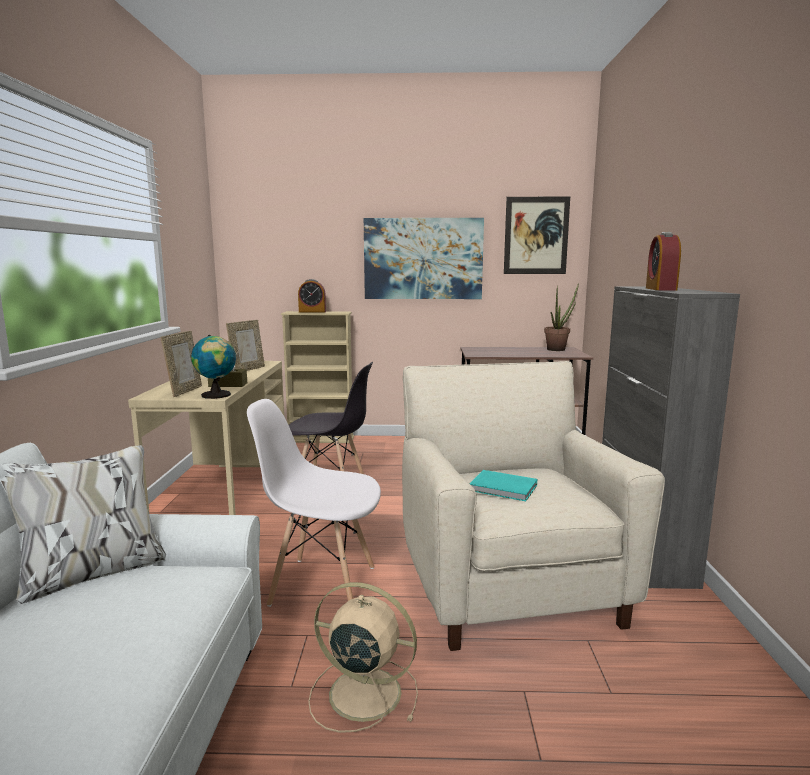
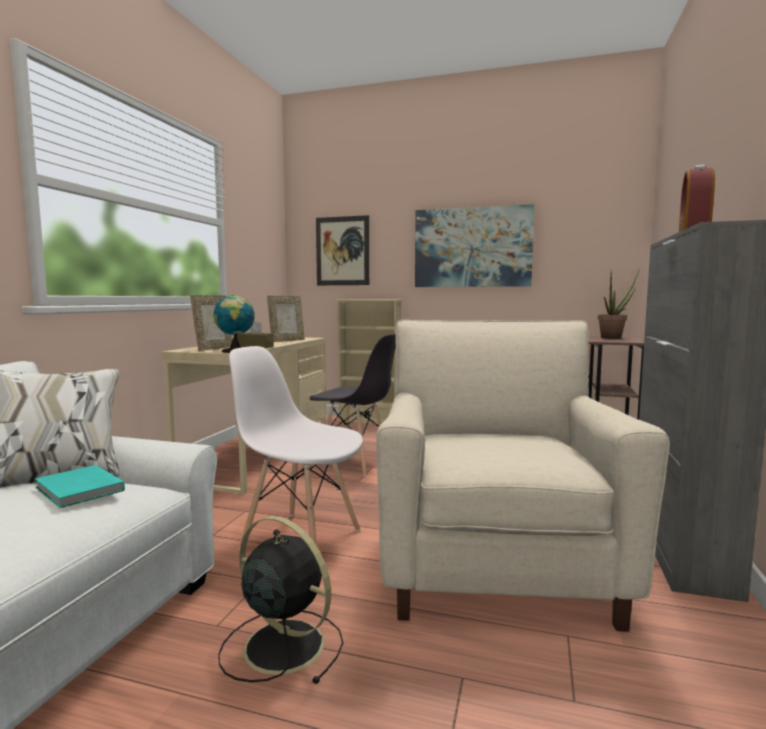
camera: 15 degrees right, 5 degrees down
alarm clock [298,279,326,313] -> none
beige fan [308,582,418,733] -> black fan [218,516,343,684]
turquoise book [470,470,537,501] -> turquoise book moved to [35,465,125,508]
picture [504,197,570,274] -> picture moved to [316,215,369,285]

